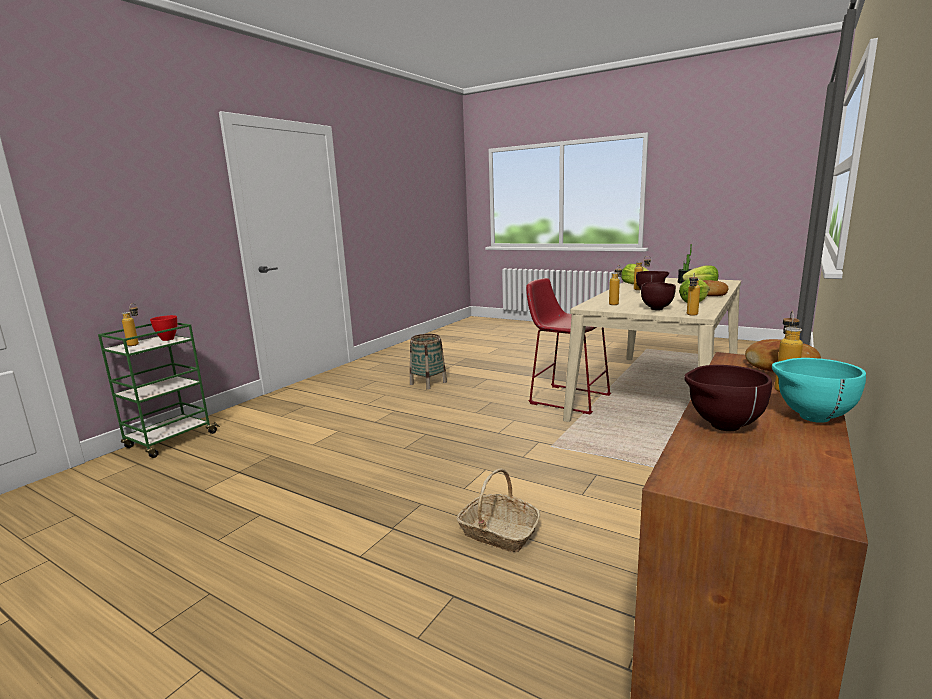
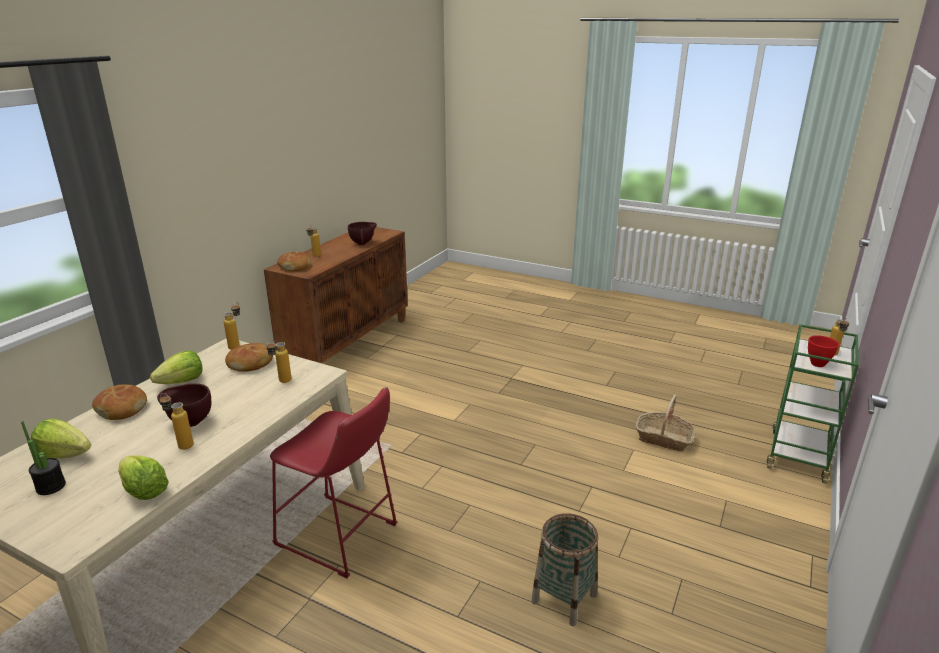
camera: 175 degrees right, 10 degrees up
basket [457,469,540,552] -> basket moved to [636,394,696,452]
brown bowl [641,282,676,310] -> bread [225,343,273,372]
turquoise bowl [772,358,866,423] -> none

